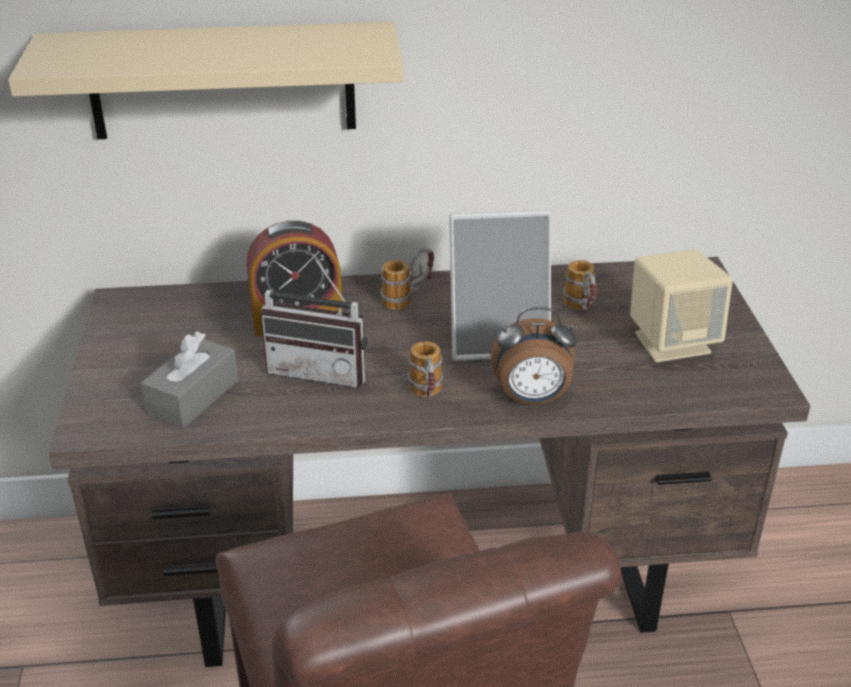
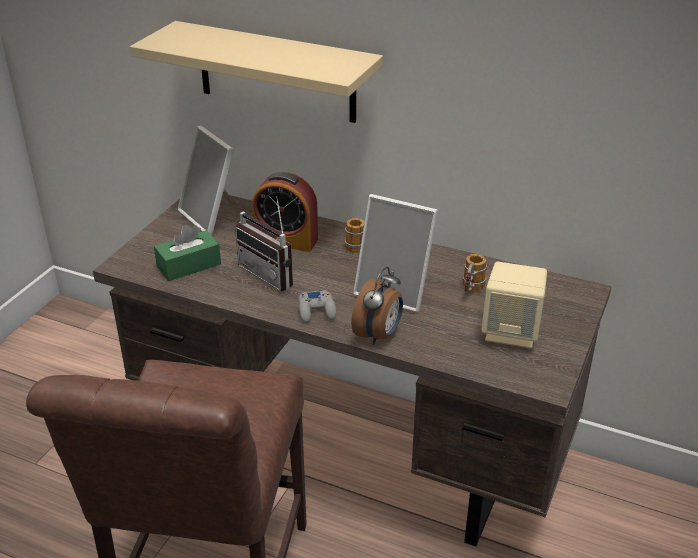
camera: 30 degrees right, 0 degrees up
grey tissue box [141,332,238,428] -> green tissue box [154,225,221,281]
mug [408,341,443,400] -> grey game controller [298,290,337,323]
alarm clock [491,307,577,405] -> alarm clock turned 90 degrees counterclockwise [351,267,403,345]
none -> picture frame [178,126,242,235]

